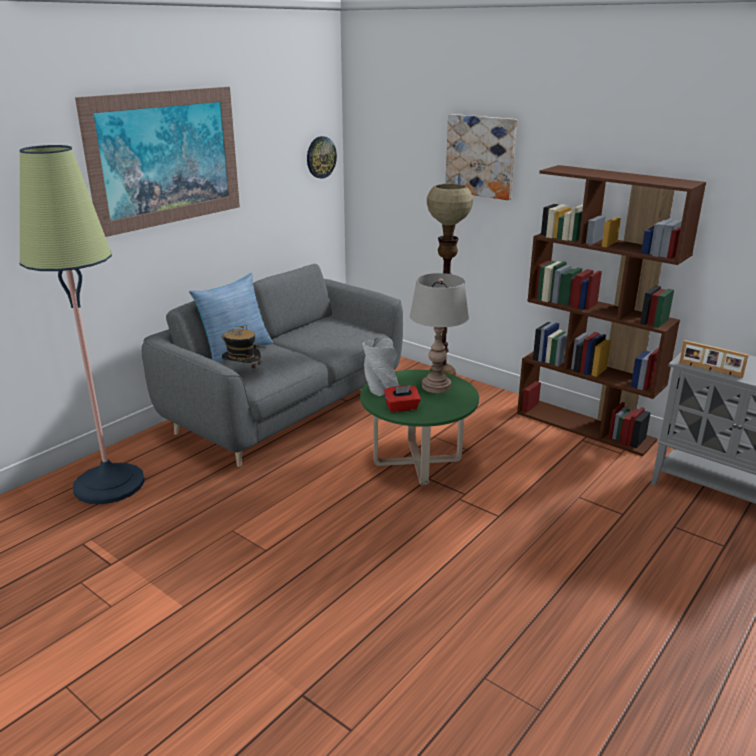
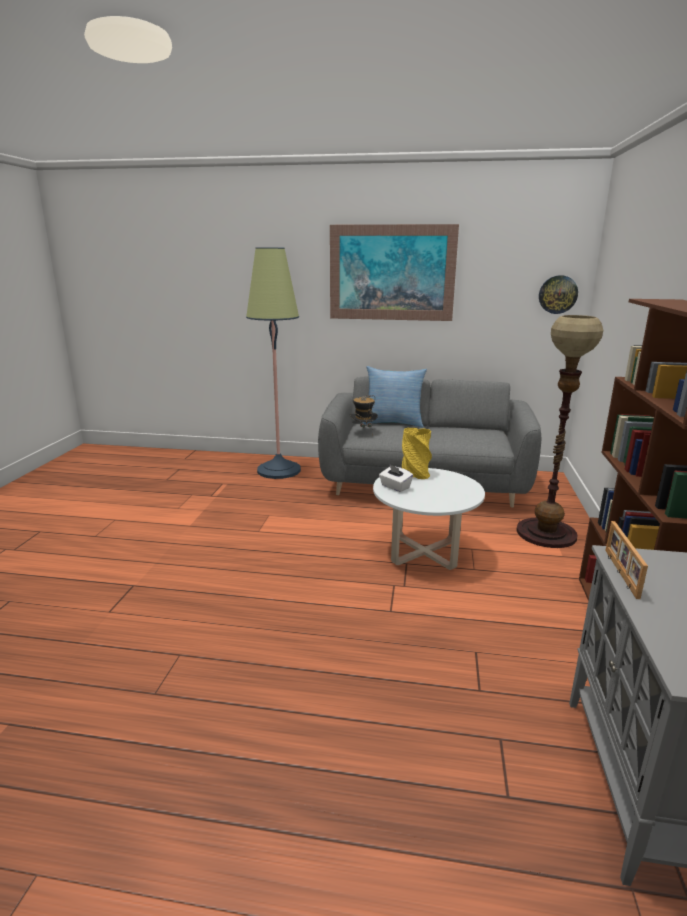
camera: 60 degrees right, 5 degrees down
green coffee table [360,370,479,485] -> white coffee table [373,468,485,570]
grey vase [363,337,399,396] -> yellow vase [402,428,432,479]
red tissue box [383,385,421,413] -> white tissue box [379,464,413,492]
grey table lamp [410,273,469,393] -> none
picture [445,114,517,200] -> none

